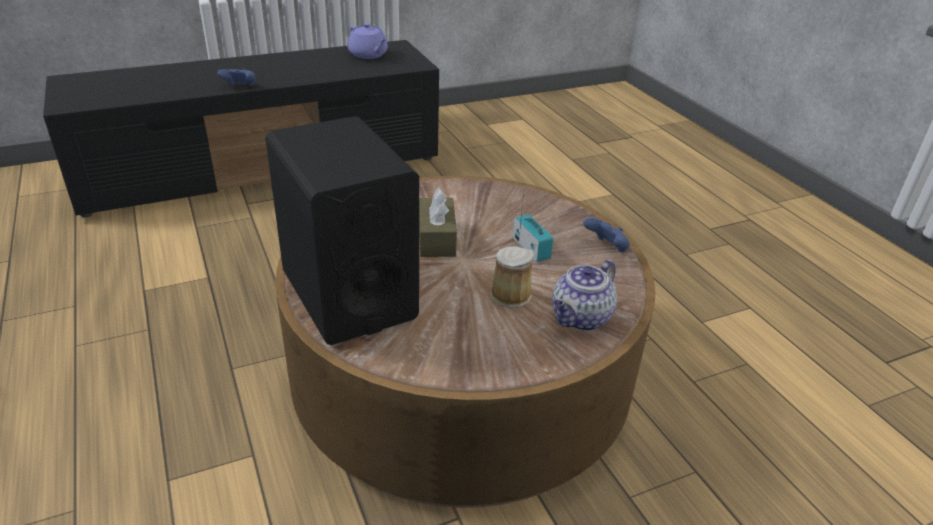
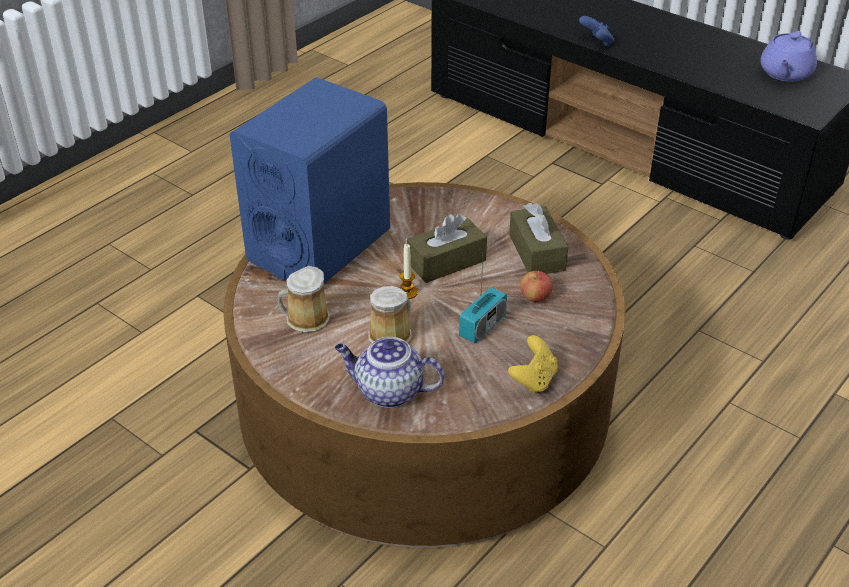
camera: 65 degrees right, 5 degrees up
black speaker [265,116,419,345] -> blue speaker [230,77,390,284]
blue game controller [583,218,630,252] -> yellow game controller [508,335,558,394]
none -> mug [278,266,330,333]
none -> candle [399,244,418,299]
none -> brown tissue box [509,203,568,274]
none -> apple [520,271,553,302]

